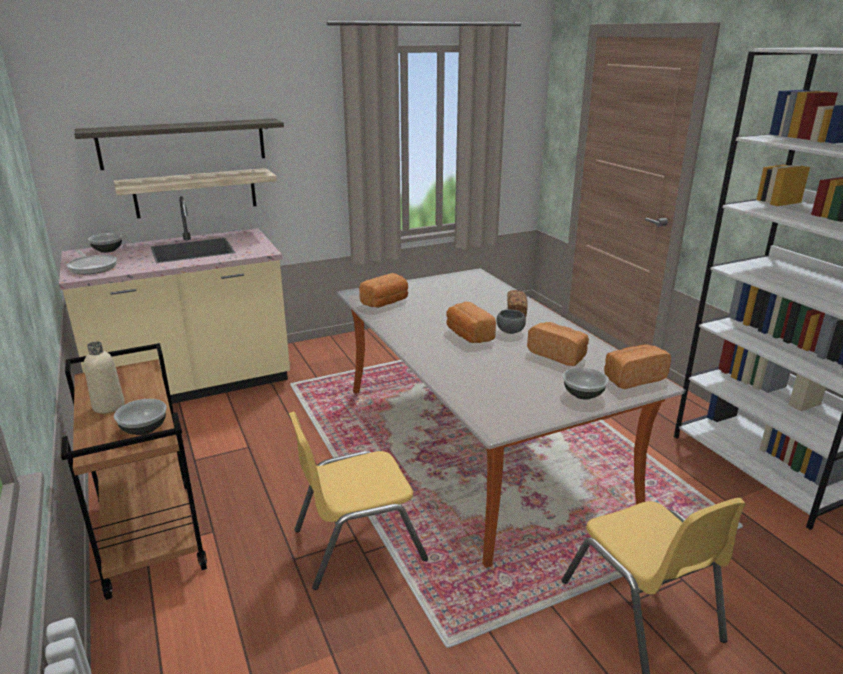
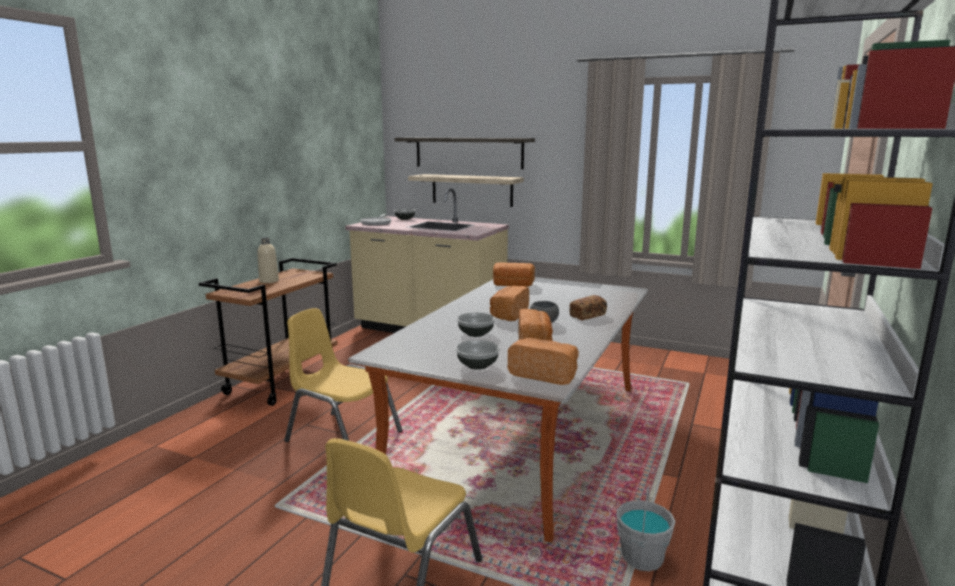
camera: 50 degrees right, 10 degrees down
bowl [114,399,166,435] -> bowl moved to [457,313,495,337]
none -> grey bucket [616,486,676,571]

